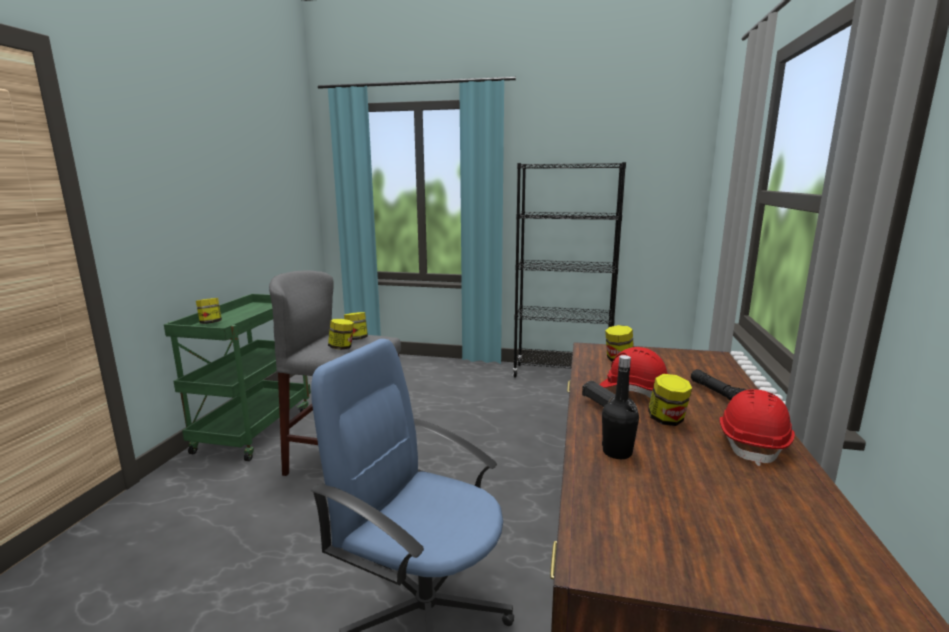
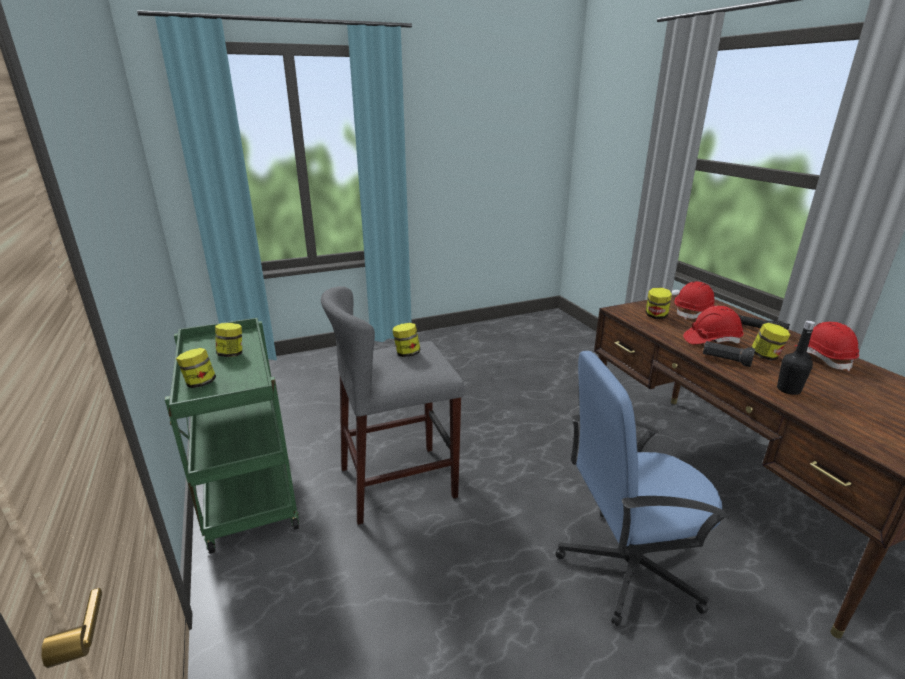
camera: 35 degrees left, 10 degrees up
jar [328,319,354,350] -> jar moved to [215,323,242,357]
black bookcase [513,162,626,378] -> none
none -> red hard hat [674,281,715,320]

